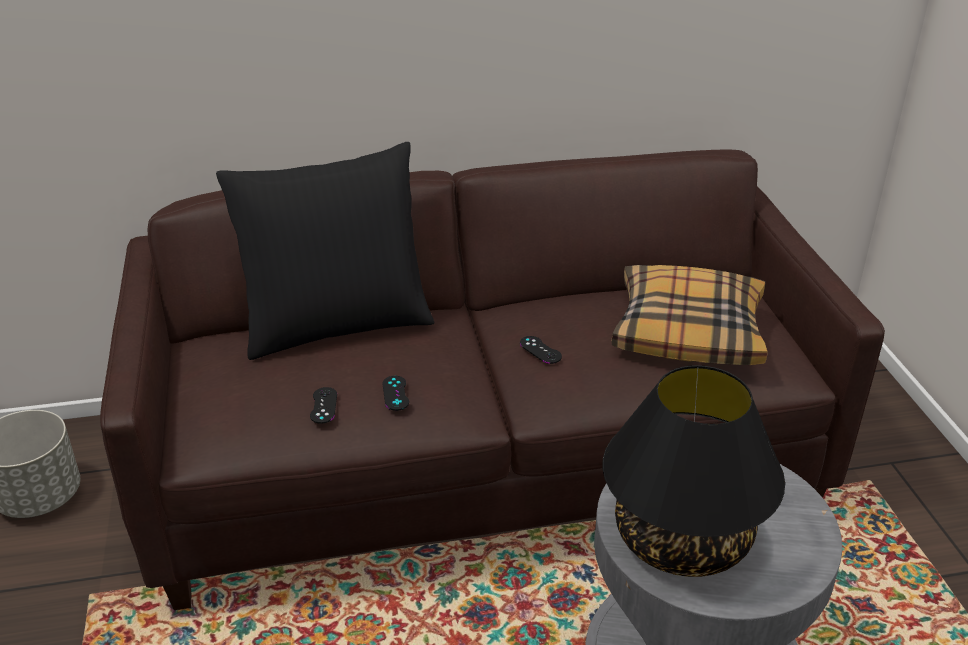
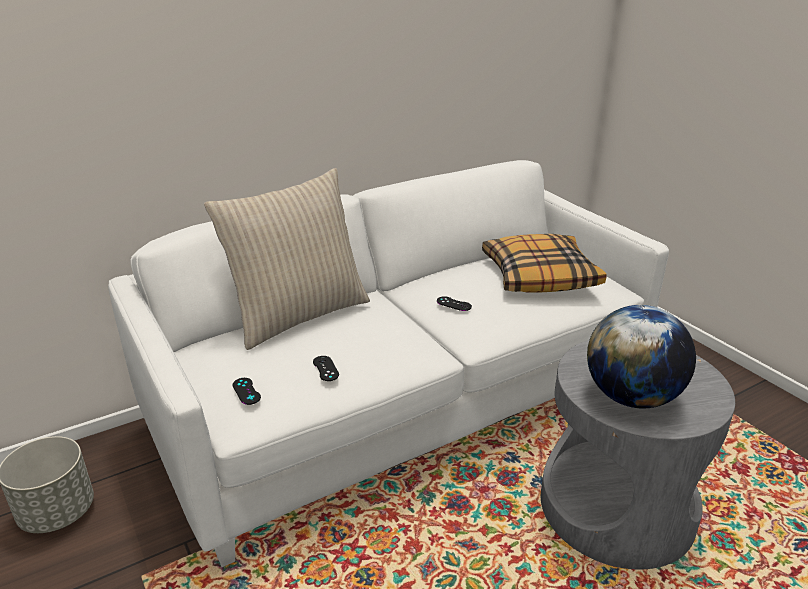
camera: 20 degrees left, 5 degrees down
brown sofa [100,149,885,610] -> white sofa [108,160,669,567]
black pillow [216,142,434,360] -> beige pillow [204,168,370,350]
black game controller [382,376,409,411] -> black game controller moved to [233,378,261,405]
black table lamp [602,365,785,577] -> globe [587,305,696,408]

